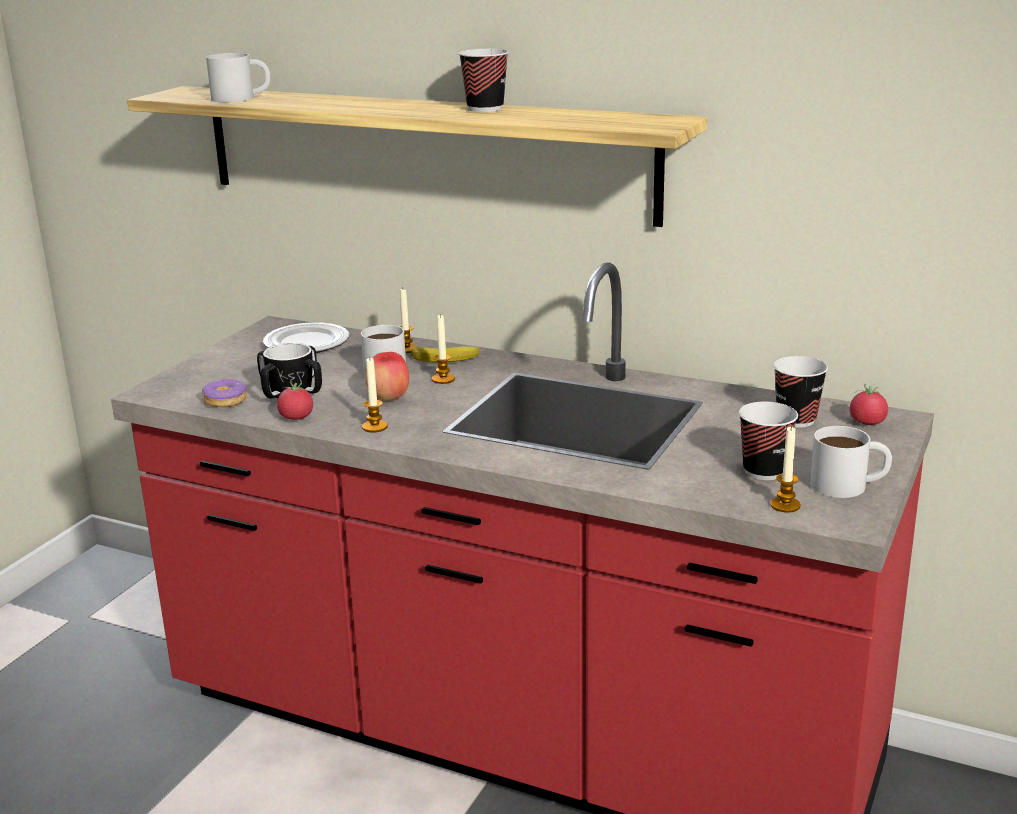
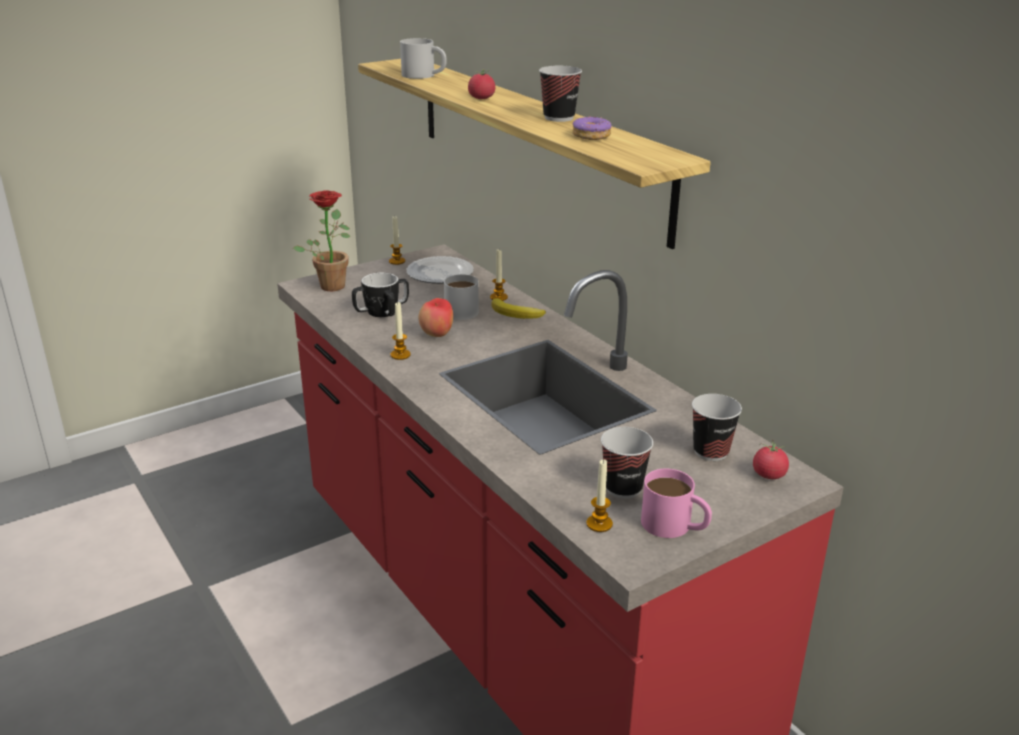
camera: 30 degrees right, 5 degrees up
donut [202,379,247,407] -> donut moved to [572,116,611,140]
tomato [277,381,313,420] -> tomato moved to [468,68,495,99]
candle [432,314,455,384] -> candle moved to [389,216,405,265]
white mug [810,426,892,498] -> pink mug [641,469,712,538]
none -> potted plant [293,190,351,291]

